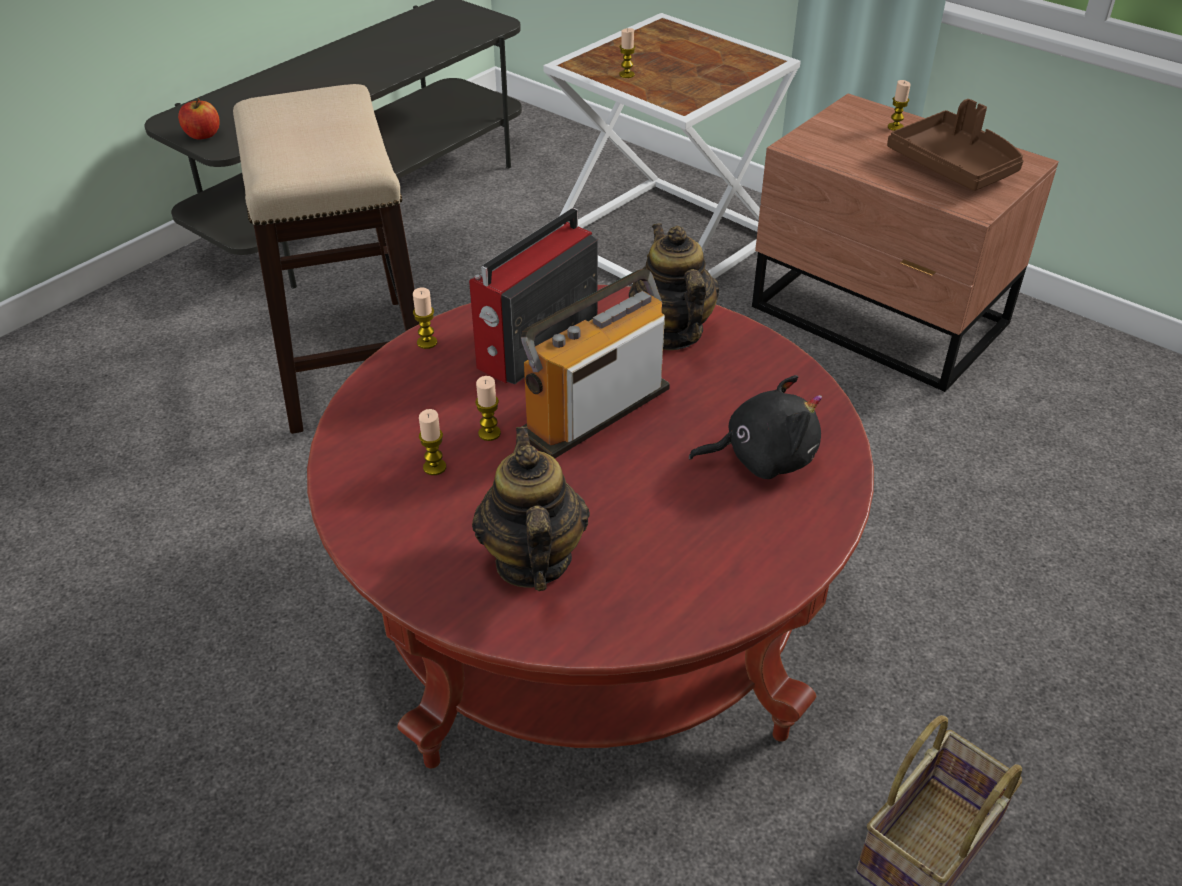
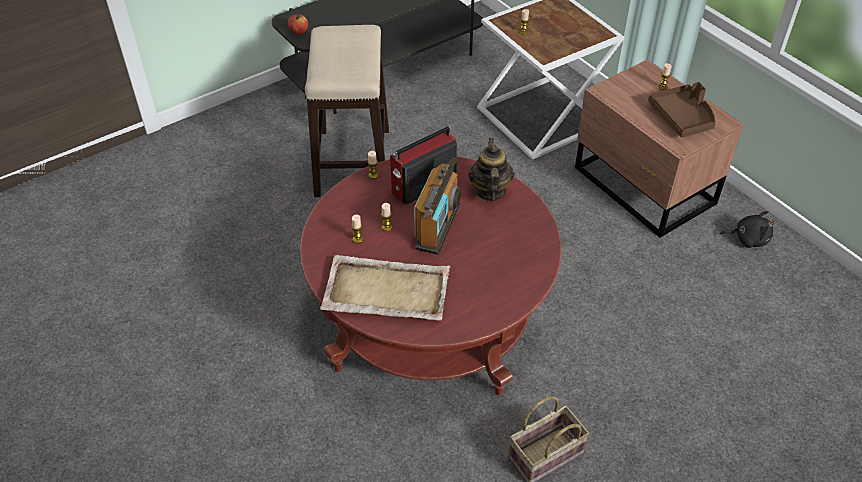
camera: 15 degrees right, 5 degrees up
teapot [472,427,590,591] -> beige tray [320,255,450,321]
radio [521,269,670,459] -> radio turned 135 degrees clockwise [414,158,461,255]
black plush toy [689,375,822,479] -> black plush toy moved to [719,211,776,248]

